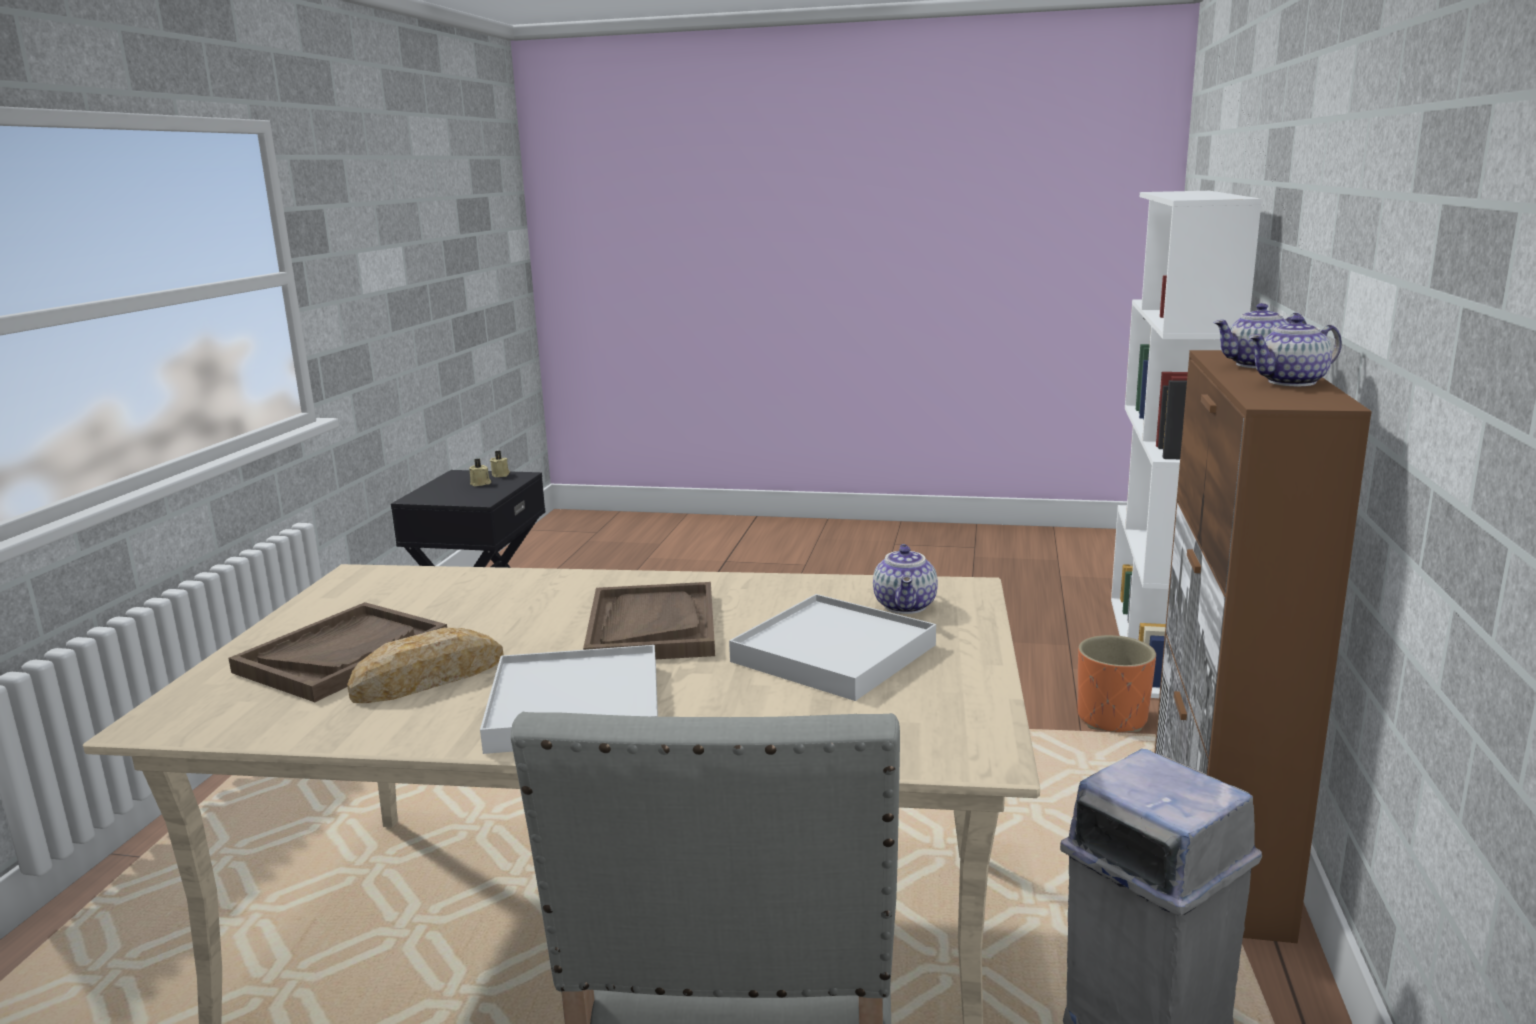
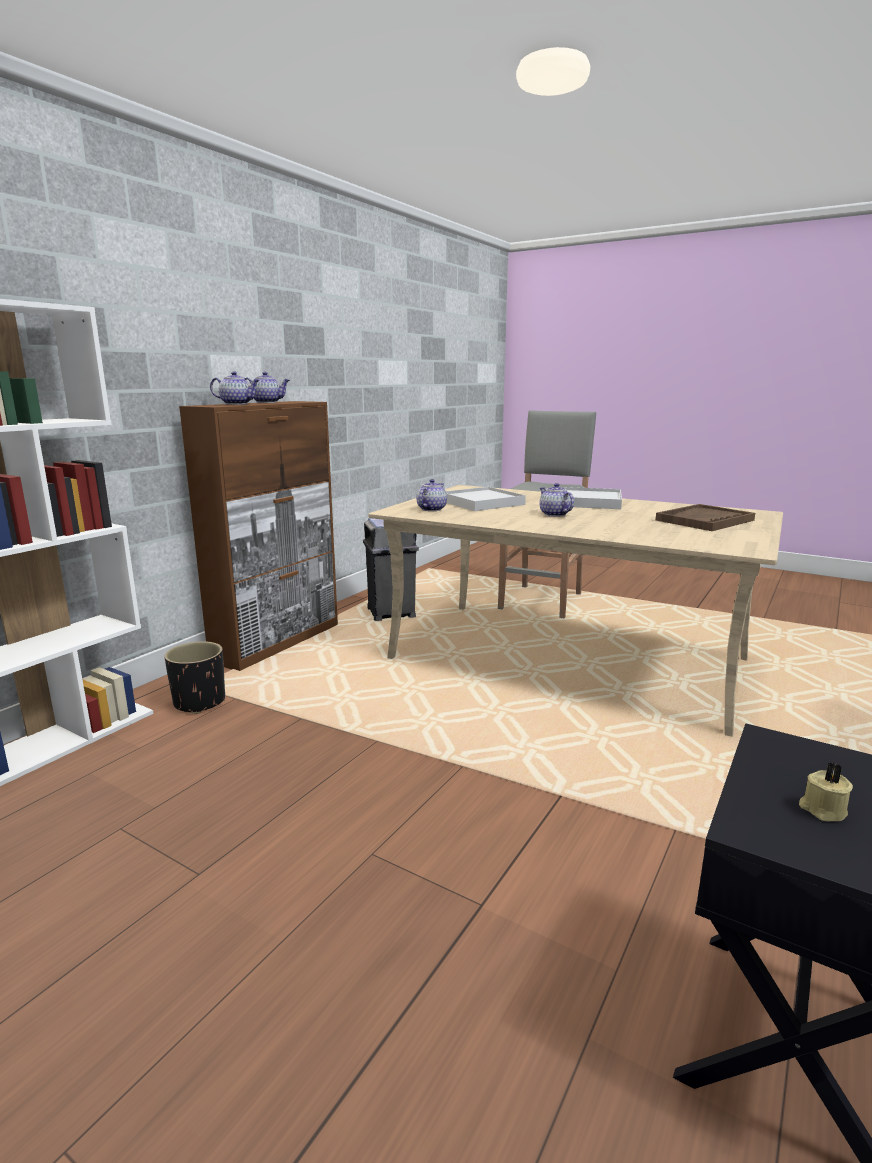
camera: 160 degrees left, 0 degrees up
bread [347,628,504,703] -> none
beige candle [490,451,510,477] -> none
brown tray [583,582,715,659] -> teapot [540,483,574,517]
orange planter [1077,635,1156,732] -> black planter [164,641,225,714]

